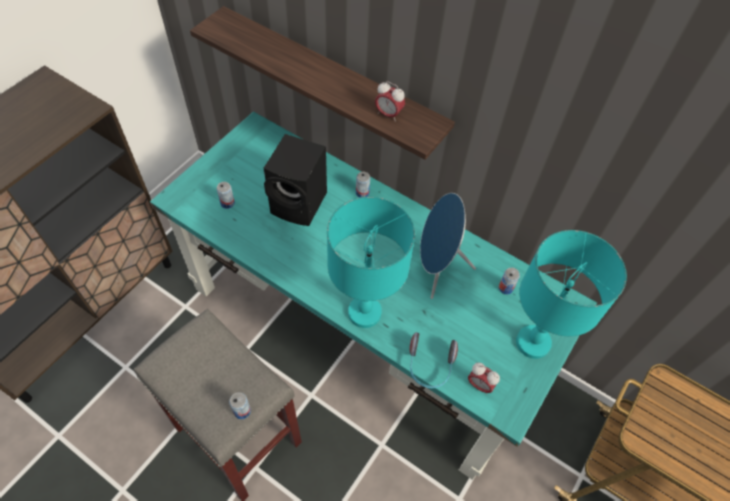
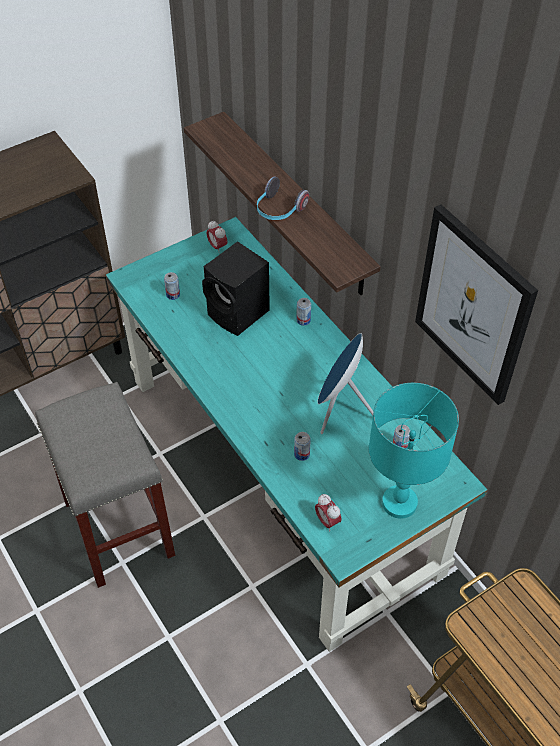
camera: 25 degrees right, 5 degrees down
can [229,392,251,419] -> can moved to [294,432,311,461]
turquoise table lamp [327,197,415,328] -> none
alarm clock [375,81,405,122] -> alarm clock moved to [207,220,228,251]
headphones [410,332,458,388] -> headphones moved to [257,177,309,220]
none -> picture [415,205,538,405]

